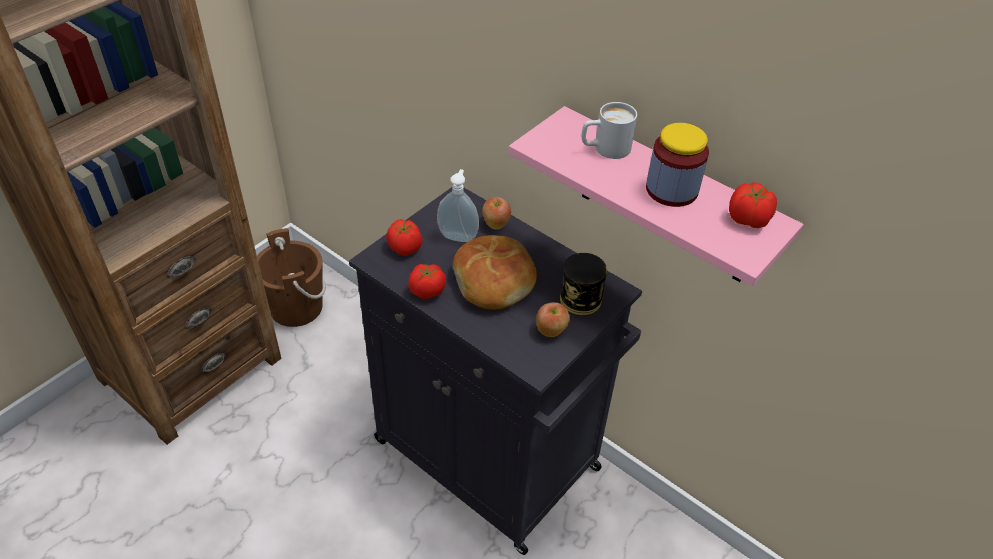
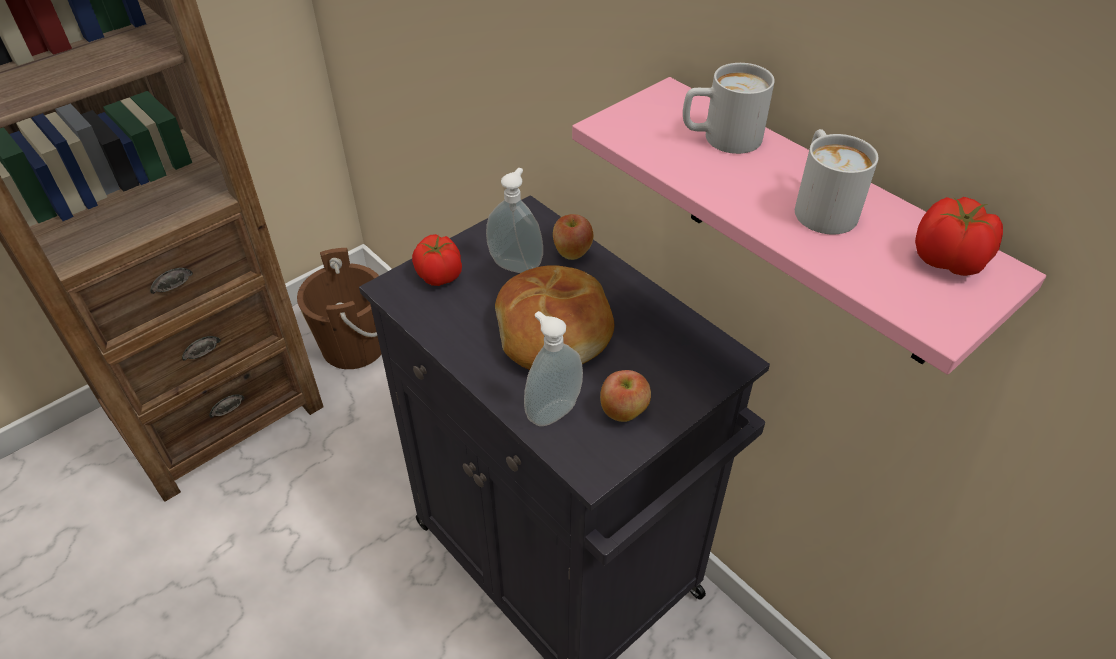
camera: 10 degrees right, 0 degrees up
tomato [408,264,446,299] -> none
can [560,253,607,316] -> none
jar [646,123,709,207] -> white mug [795,129,879,235]
none -> soap dispenser [524,311,583,426]

